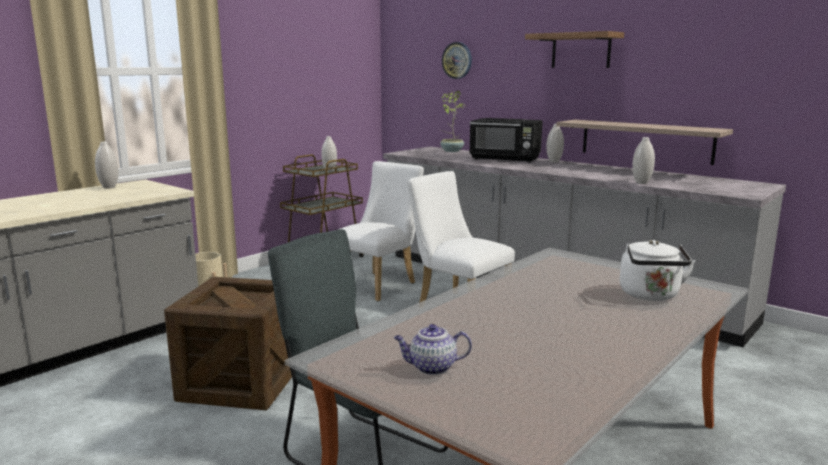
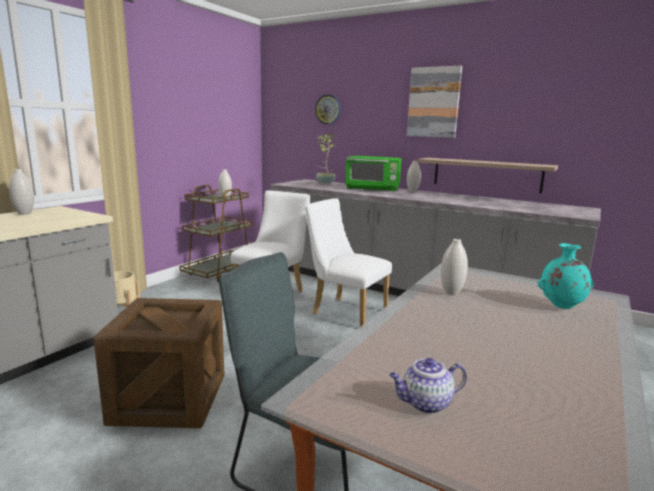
camera: 10 degrees left, 0 degrees up
black microwave [470,118,543,163] -> green microwave [345,156,402,192]
shelf [525,31,624,68] -> picture [407,66,462,138]
white kettle [620,240,695,301] -> turquoise vase [537,243,594,309]
white vase [632,137,655,184] -> white vase moved to [441,239,468,295]

